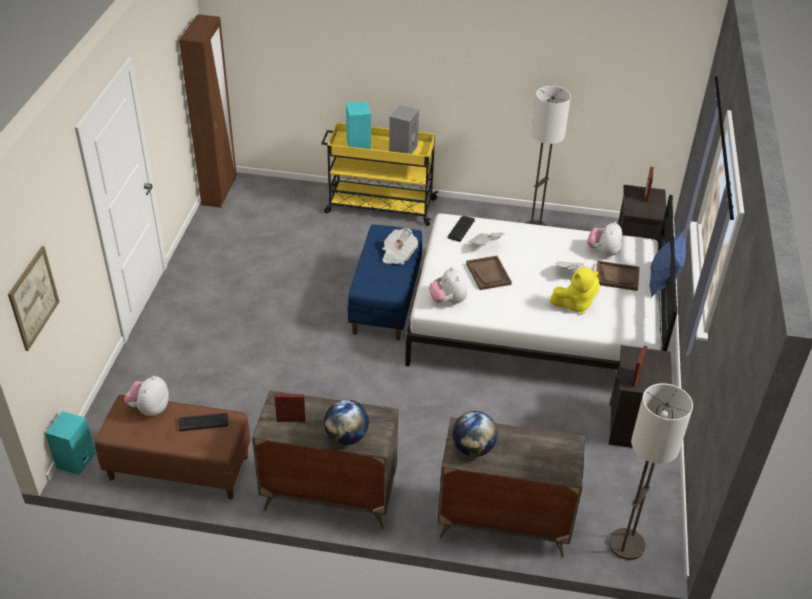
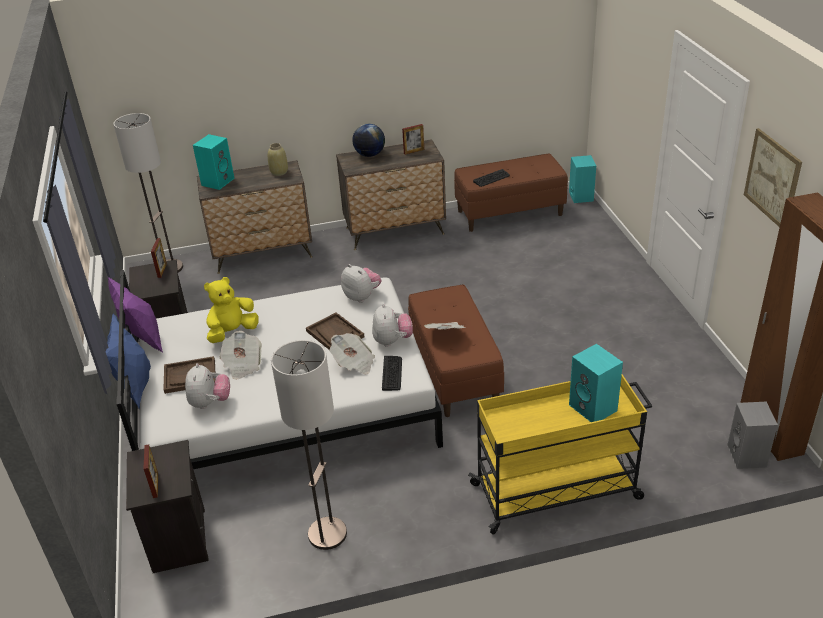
camera: 160 degrees right, 5 degrees down
picture [8,246,60,351] -> picture moved to [744,128,802,227]
plush toy [124,376,169,416] -> plush toy moved to [372,303,413,347]
blue bench [348,224,423,341] -> brown bench [408,285,504,417]
grey speaker [389,105,419,154] -> grey speaker moved to [727,402,778,469]
globe [452,411,498,457] -> beige vase [268,143,288,176]
none -> purple pillow [108,277,163,353]
none -> turquoise speaker [193,134,235,190]

